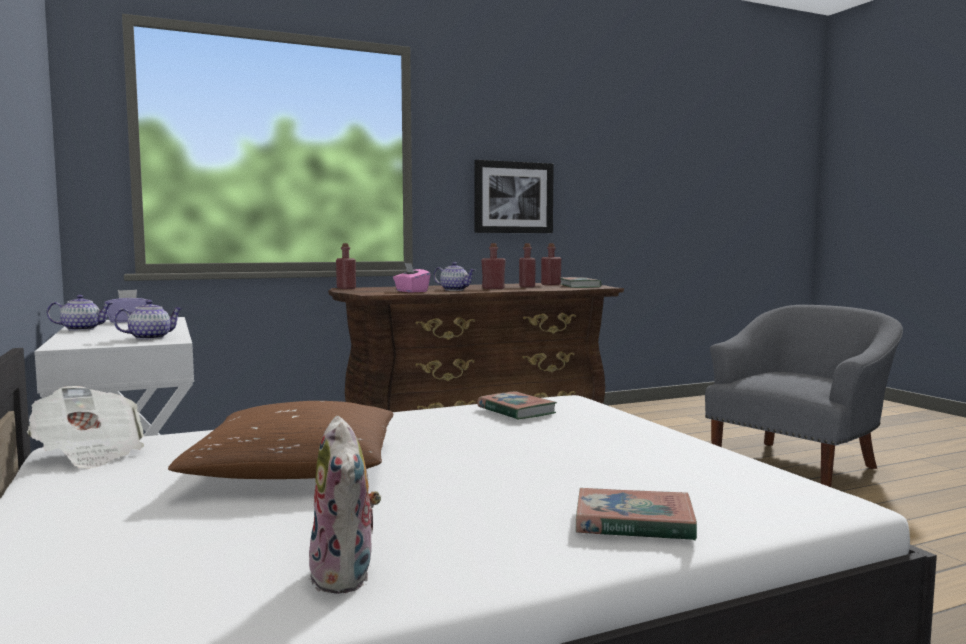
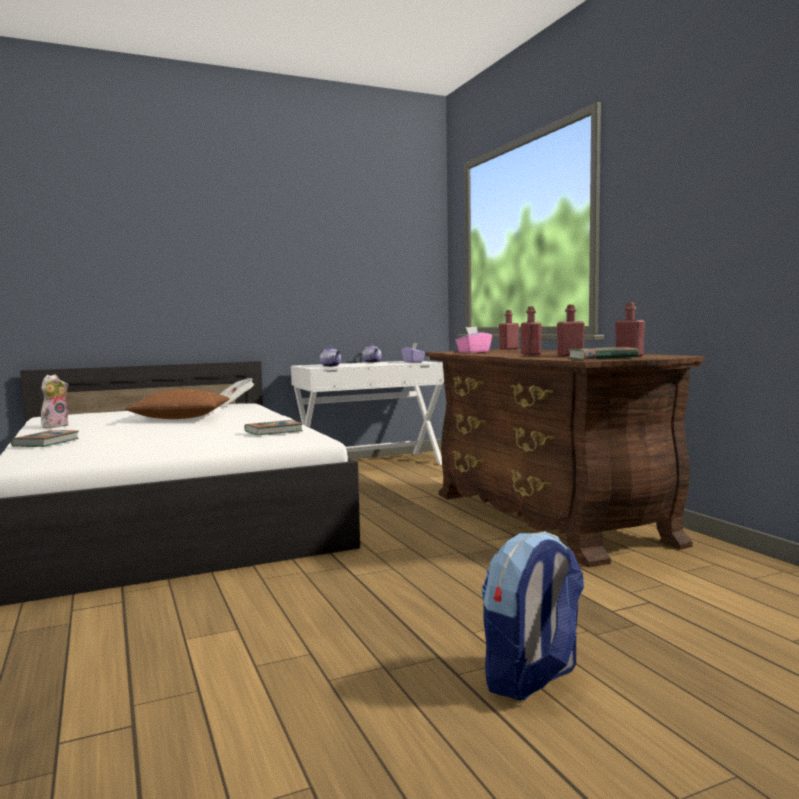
camera: 90 degrees right, 0 degrees up
plush toy [309,416,382,594] -> plush toy turned 135 degrees clockwise [41,374,69,428]
teapot [434,262,475,291] -> none
picture [474,160,554,233] -> none
grey armchair [705,305,903,487] -> backpack [481,532,584,700]

